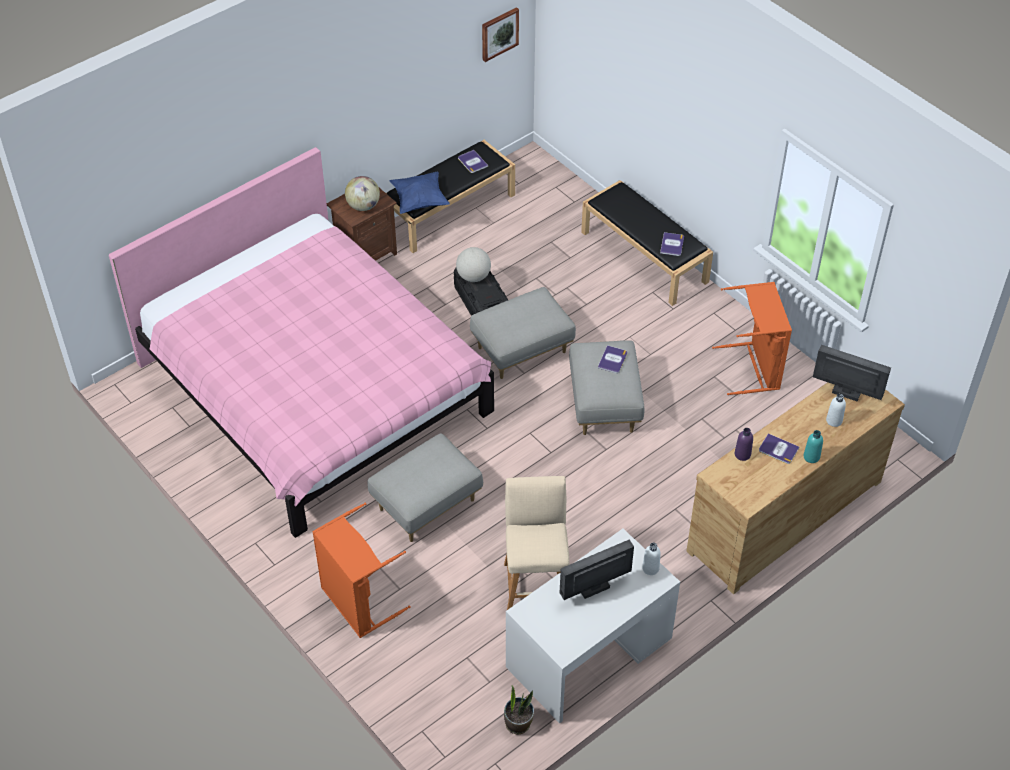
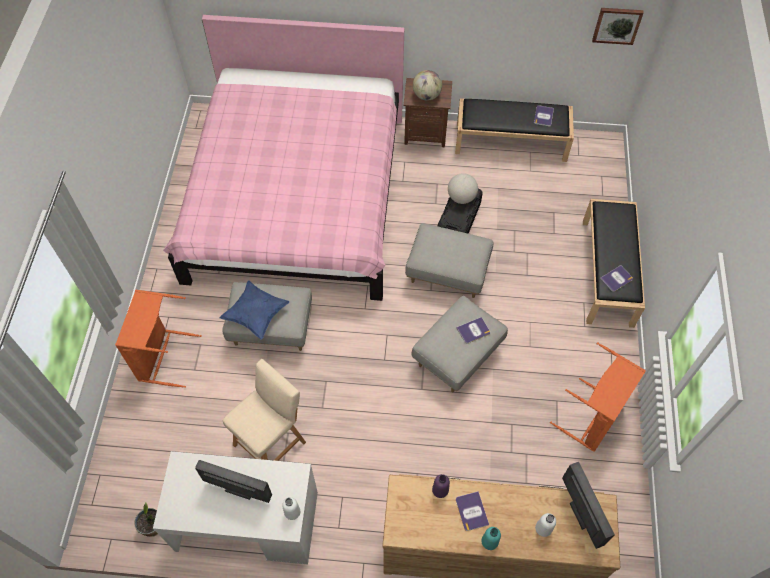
camera: 45 degrees right, 10 degrees up
blue pillow [390,172,450,214] -> blue pillow moved to [219,280,289,340]

